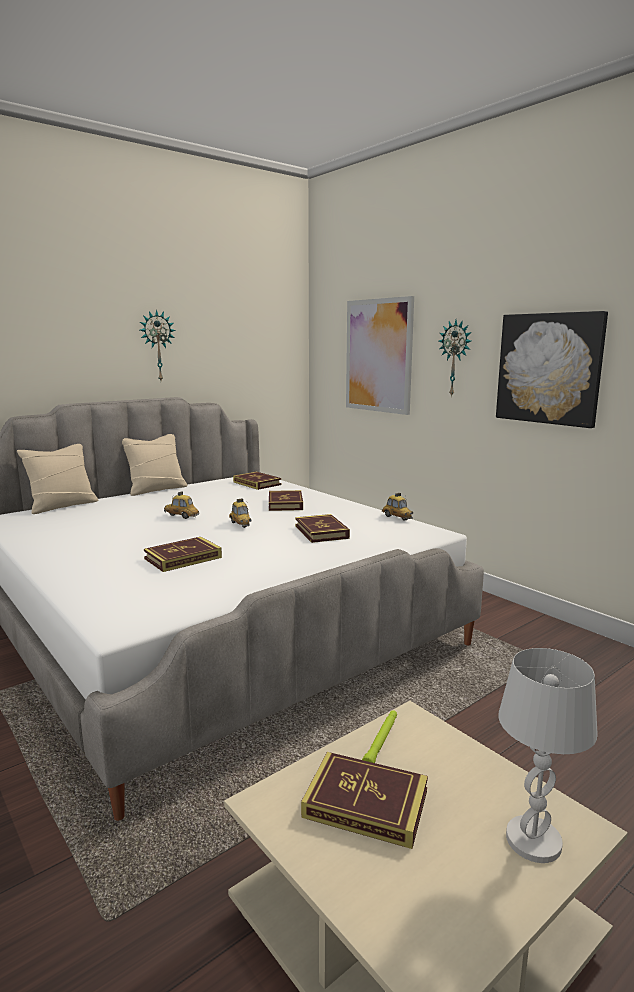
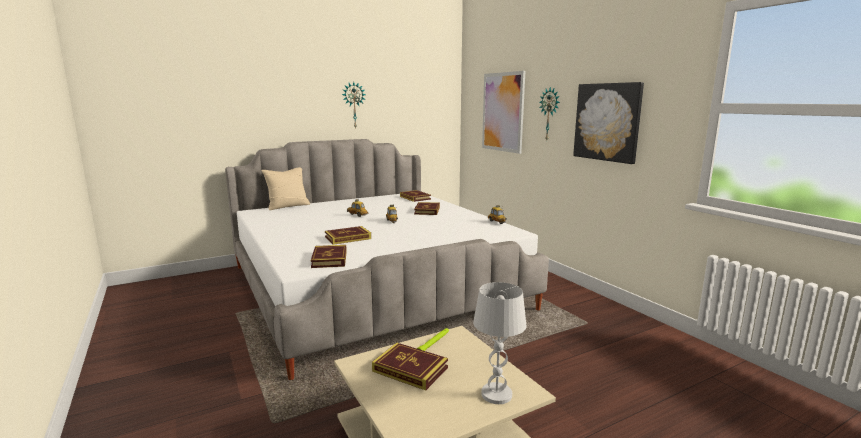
camera: 10 degrees right, 0 degrees up
beige pillow [122,434,188,496] -> none
book [295,514,350,543] -> book moved to [311,245,347,268]

